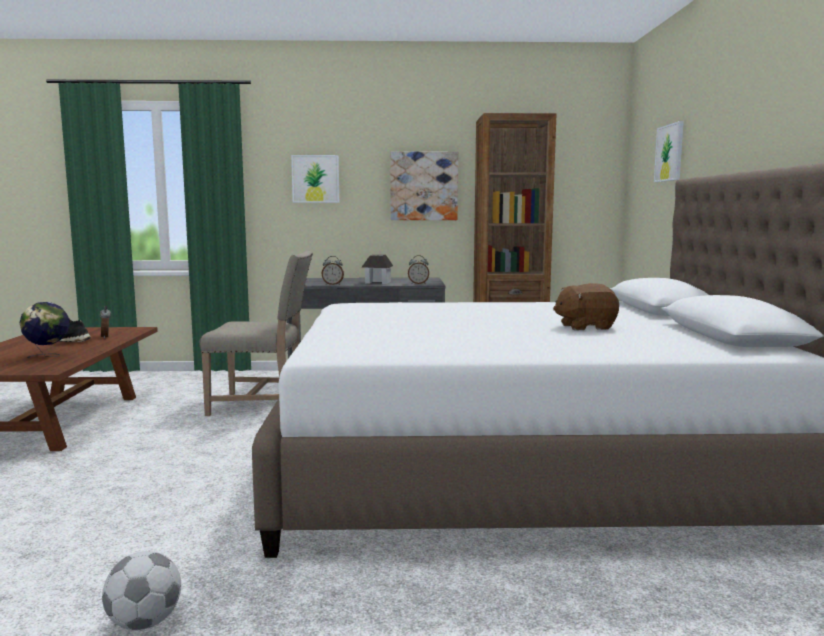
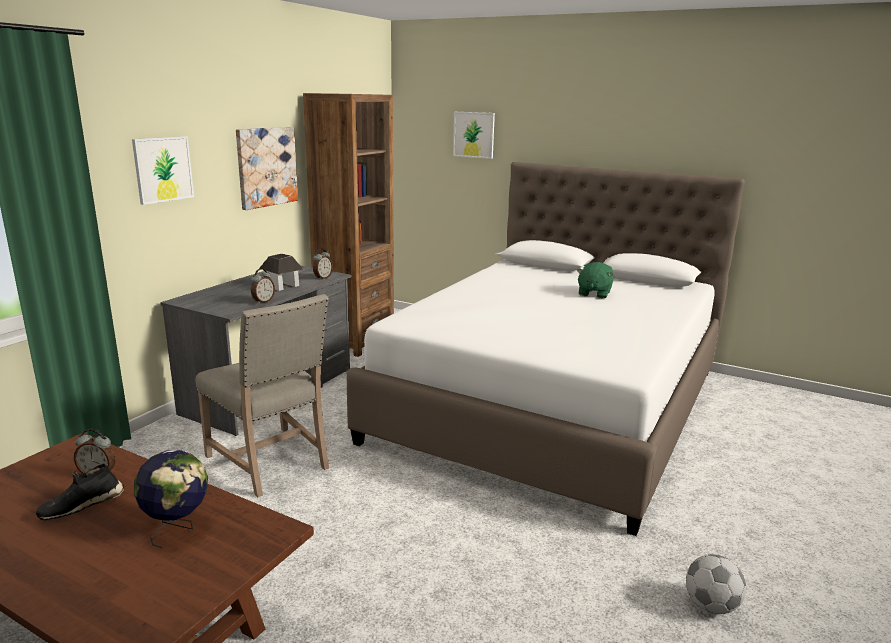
camera: 60 degrees left, 10 degrees up
beige chair [199,251,313,416] -> beige chair turned 105 degrees clockwise [196,294,329,497]
brown plush toy [553,283,619,330] -> green plush toy [577,262,614,299]

